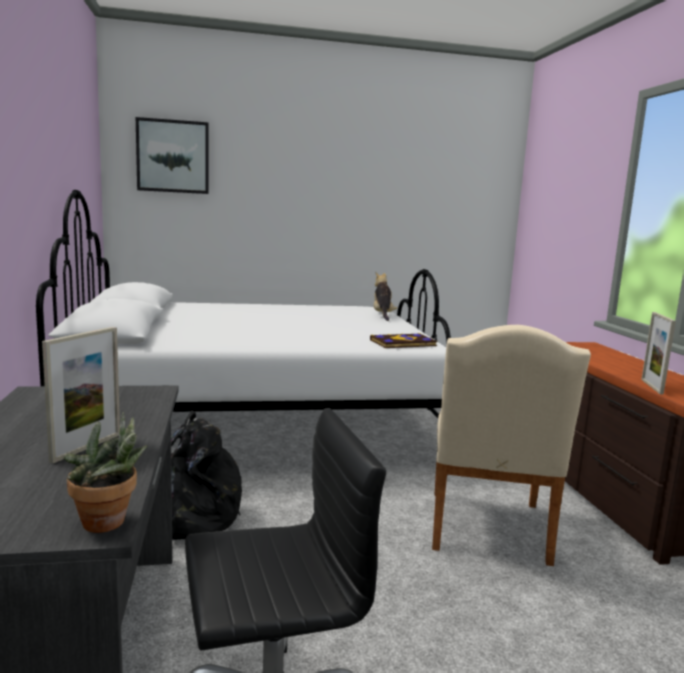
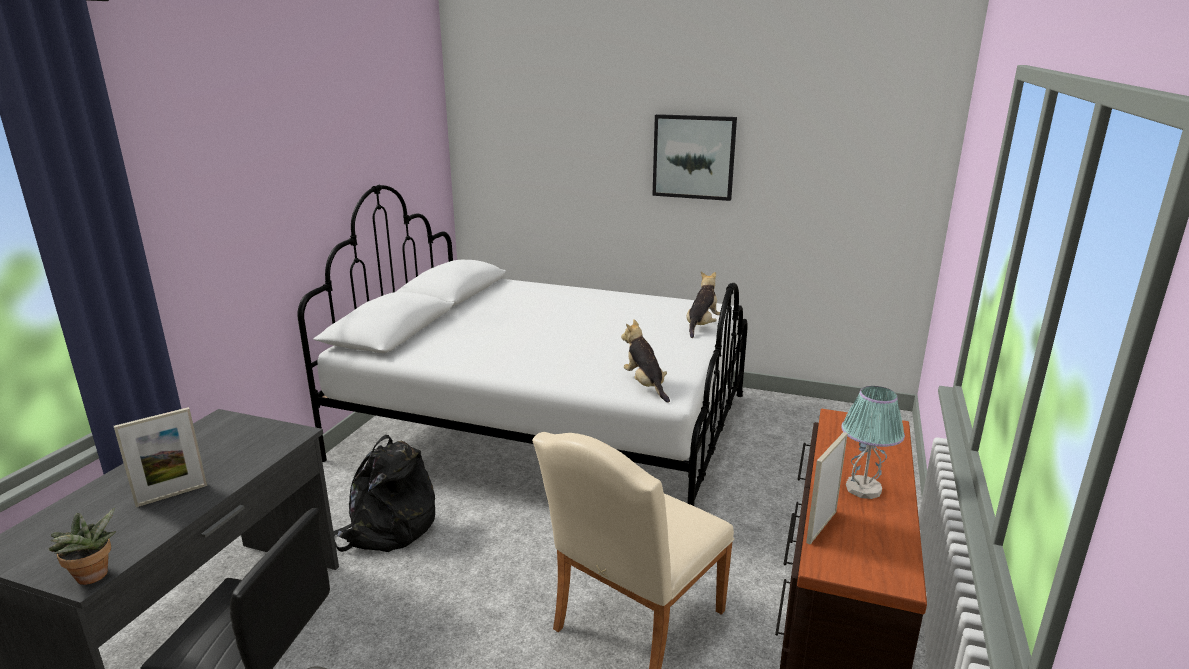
camera: 30 degrees right, 10 degrees up
picture [136,117,209,194] -> picture moved to [652,114,737,201]
book [370,333,437,348] -> plush toy [621,319,670,403]
none -> table lamp [842,386,905,499]

